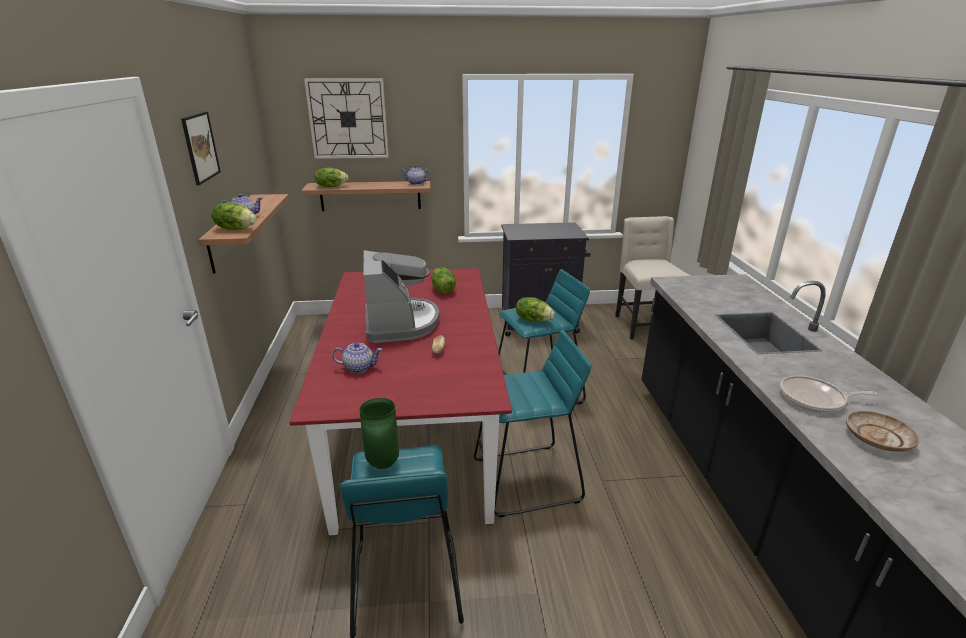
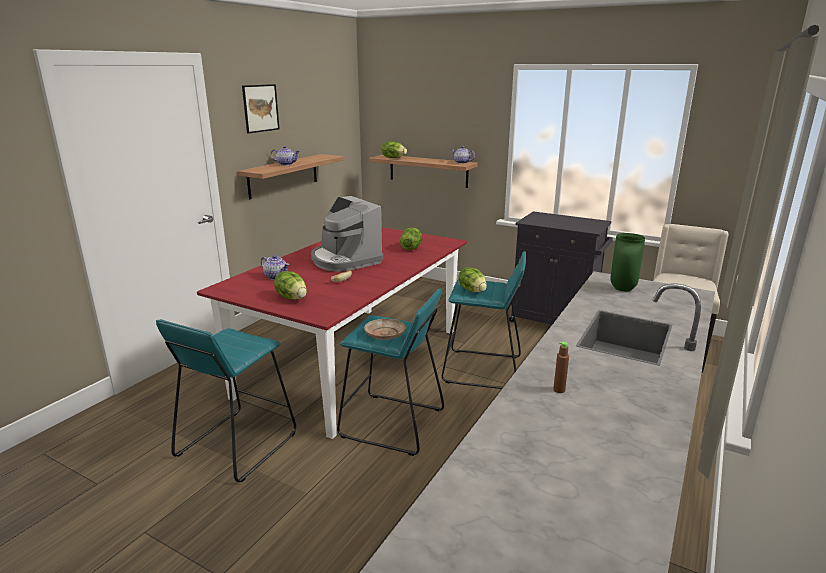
camera: 35 degrees right, 5 degrees down
lettuce [211,202,256,230] -> lettuce moved to [274,271,307,300]
wall clock [304,78,389,159] -> none
green vase [360,398,399,469] -> green vase moved to [610,233,645,291]
coffee machine [363,250,439,343] -> coffee machine turned 120 degrees clockwise [311,196,383,272]
frying pan [780,376,877,413] -> brown bottle [553,342,569,393]
beige plate [846,411,919,452] -> beige plate moved to [364,319,406,340]

